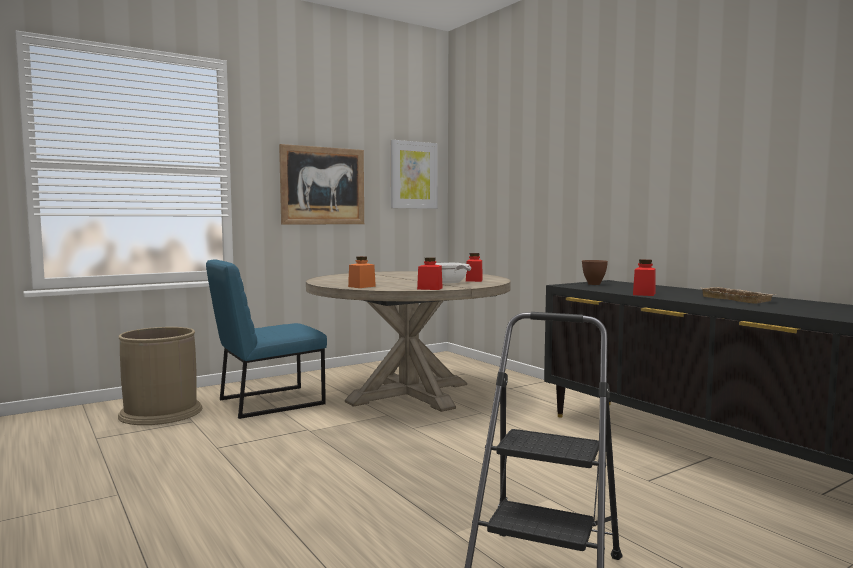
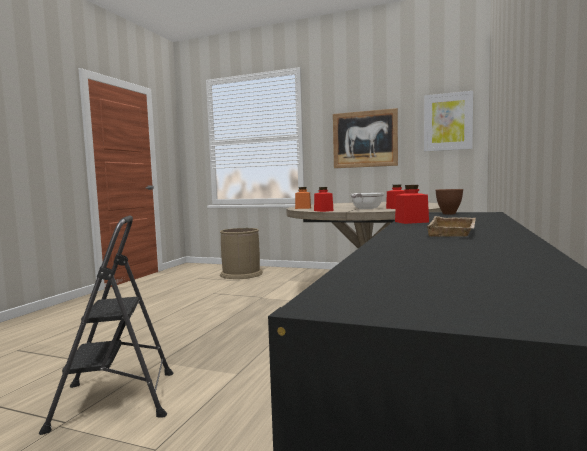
camera: 55 degrees right, 0 degrees up
blue chair [206,259,327,419] -> none

